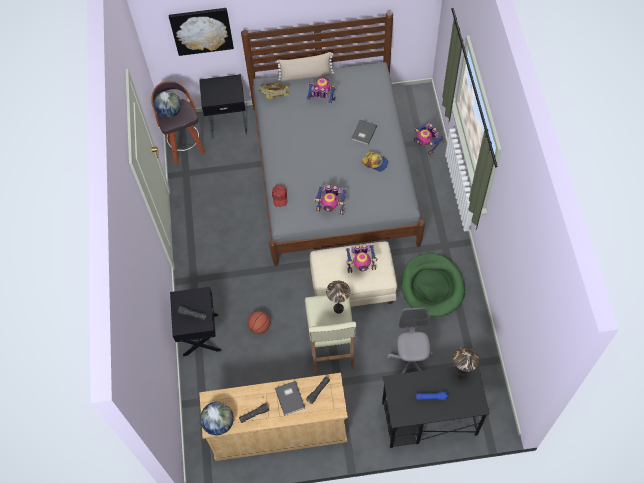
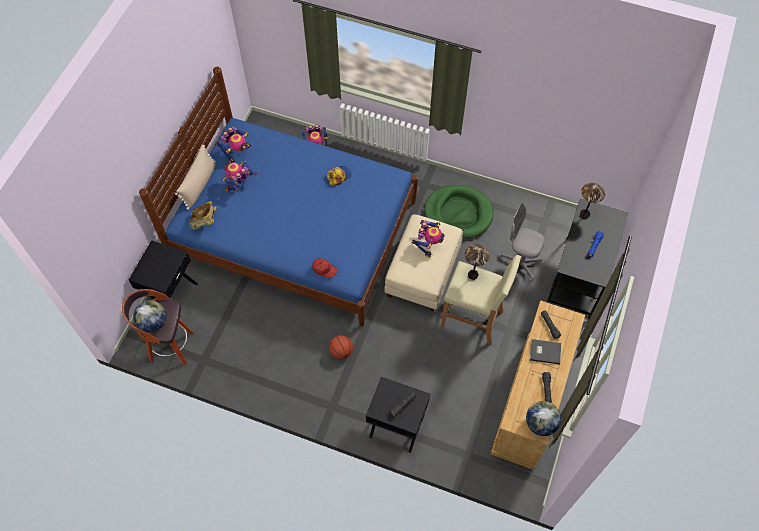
camera: 65 degrees left, 0 degrees up
picture [169,8,234,56] -> none
grey bed [241,12,425,266] -> blue bed [139,67,418,327]
basketball [247,311,270,334] -> basketball moved to [329,335,353,359]
toy robot [314,185,346,215] -> toy robot moved to [216,126,251,163]
grey book [351,119,377,145] -> none

